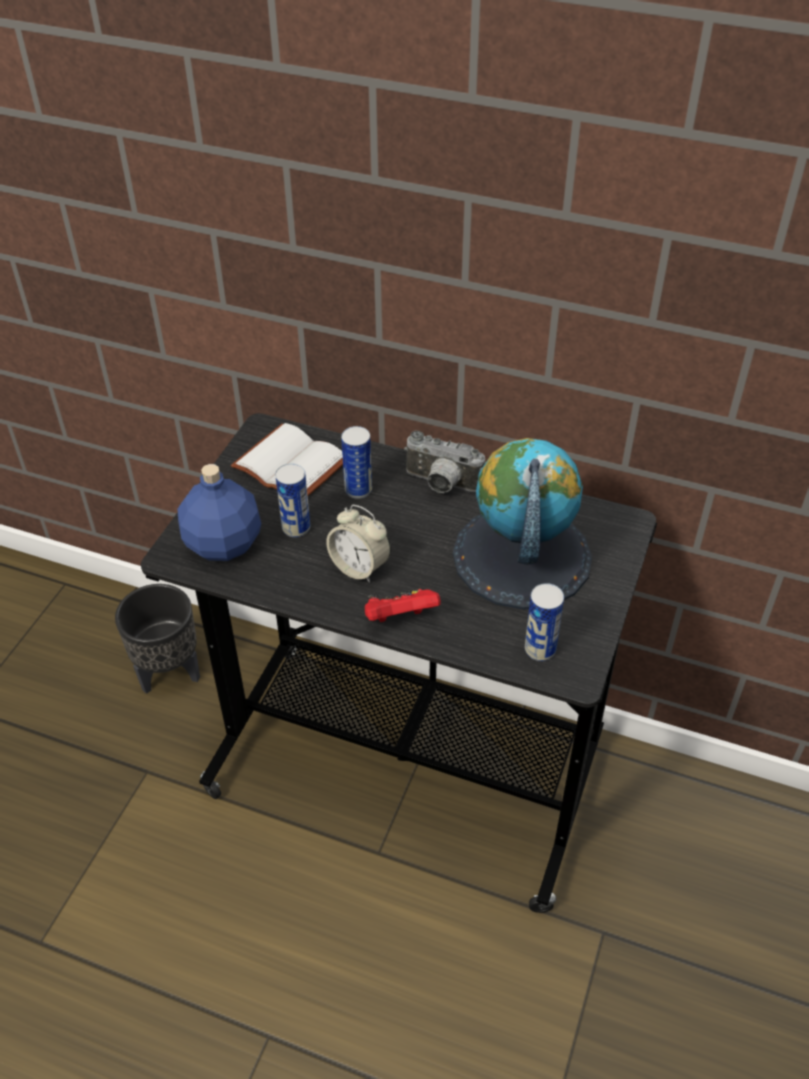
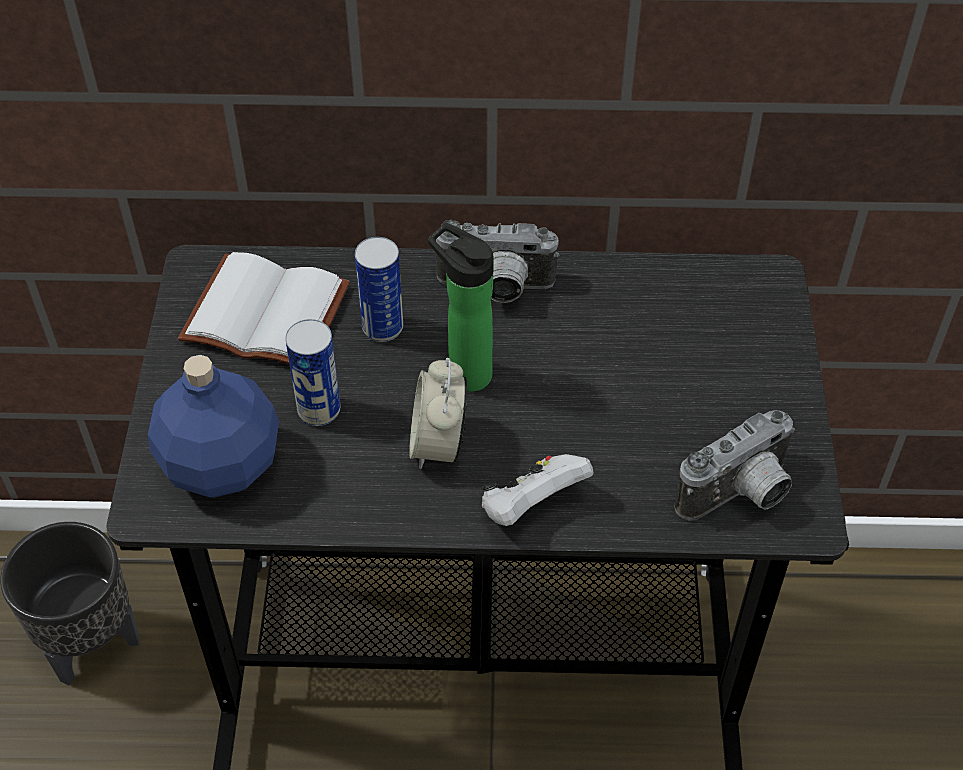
camera: 20 degrees left, 5 degrees up
alarm clock [326,505,391,583] -> alarm clock turned 75 degrees clockwise [409,358,467,469]
red game controller [365,589,441,622] -> white game controller [482,454,593,526]
globe [453,438,592,610] -> none
can [525,583,564,661] -> camera [674,410,795,521]
none -> bottle [428,223,494,392]

